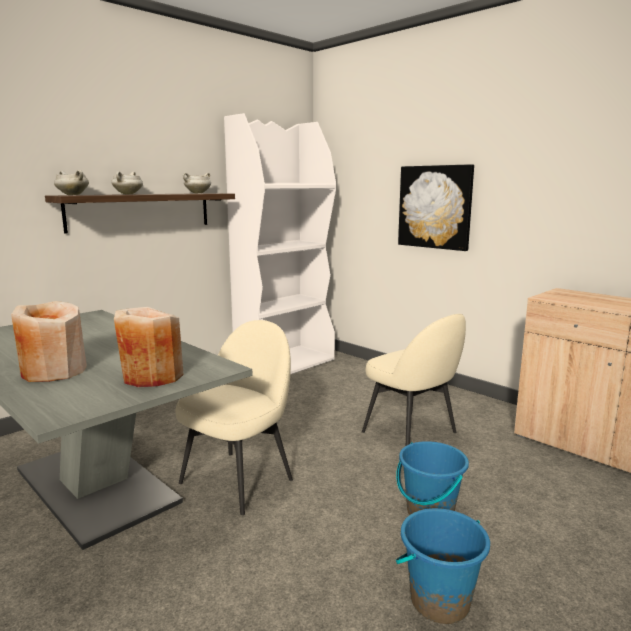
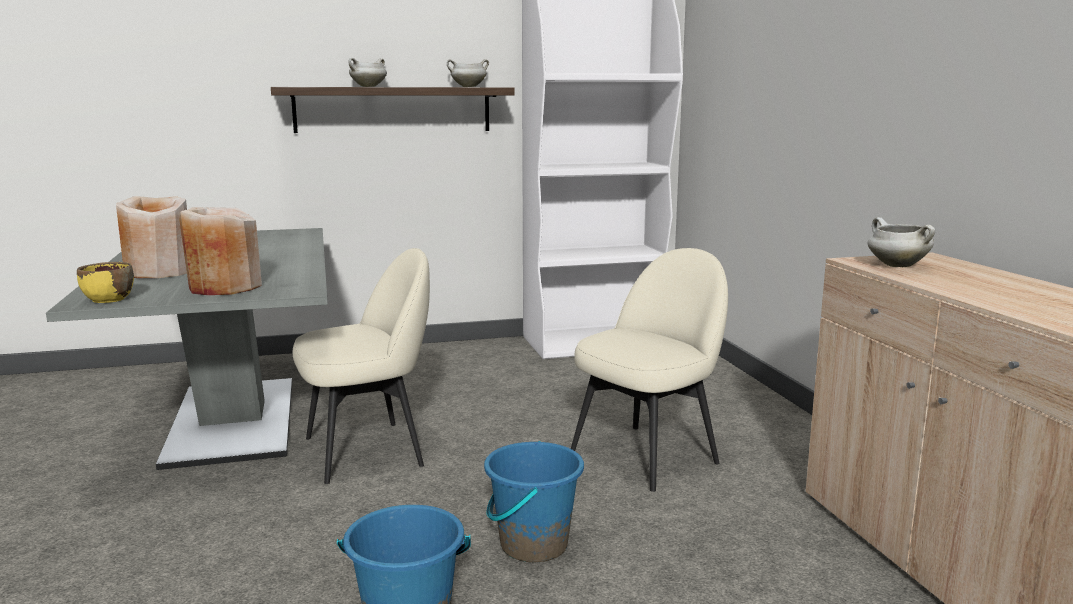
camera: 30 degrees right, 0 degrees up
white cooking pot [54,170,89,195] -> white cooking pot moved to [868,217,935,267]
beige chair [362,314,466,446] -> beige chair turned 120 degrees counterclockwise [571,248,728,492]
picture [398,164,474,251] -> none
none -> yellow bowl [77,262,134,303]

